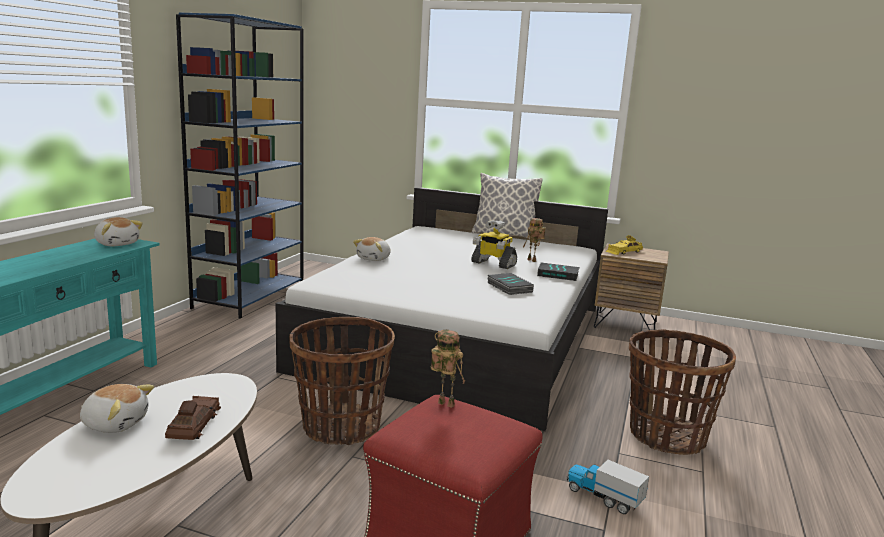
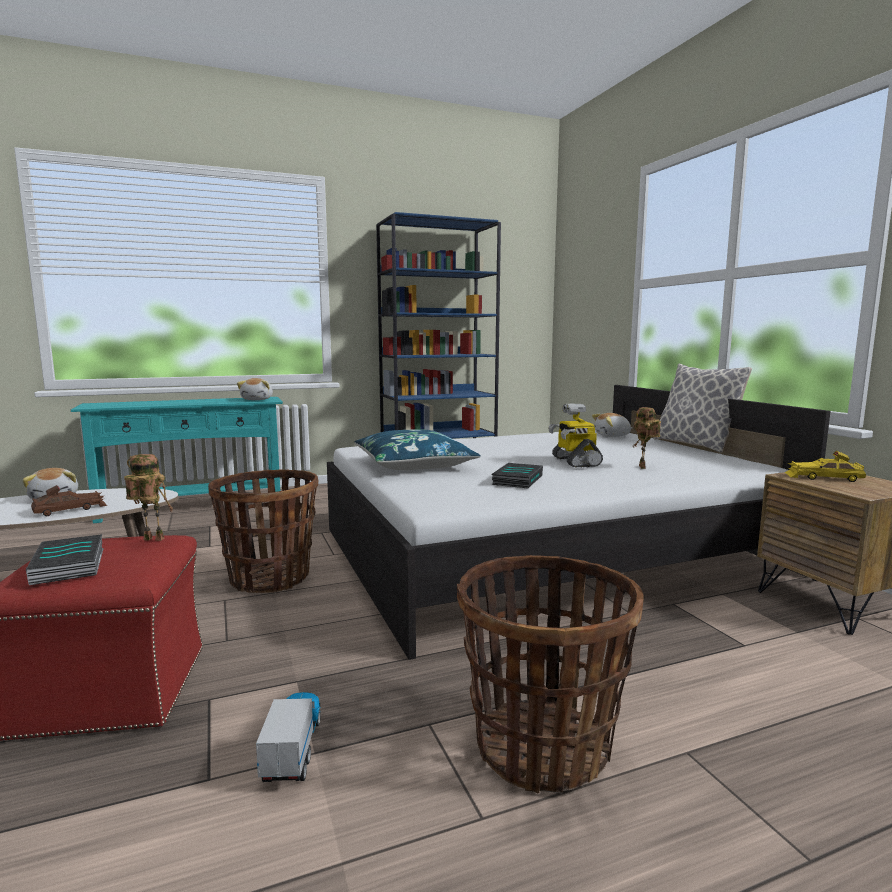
camera: 50 degrees right, 5 degrees down
plush toy [353,237,391,261] -> plush toy moved to [592,413,633,437]
toy robot [431,330,465,408] -> toy robot turned 75 degrees counterclockwise [124,454,173,541]
book [537,263,580,281] -> book moved to [26,534,104,585]
none -> blue pillow [354,429,481,470]

